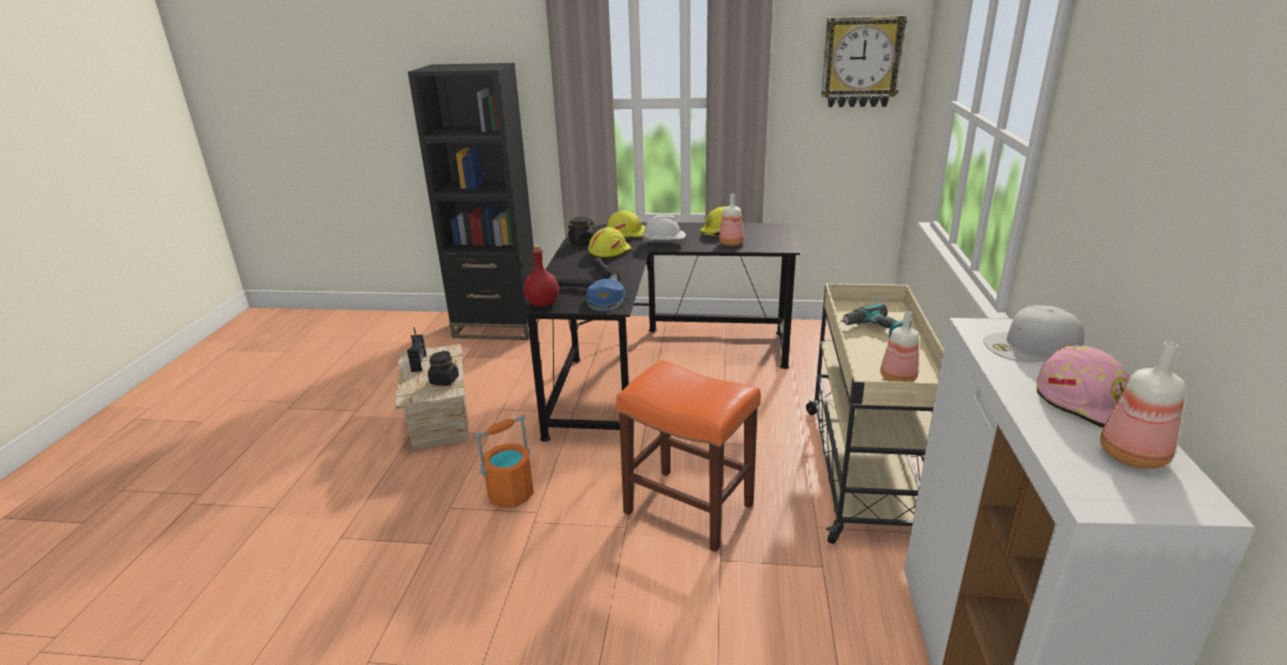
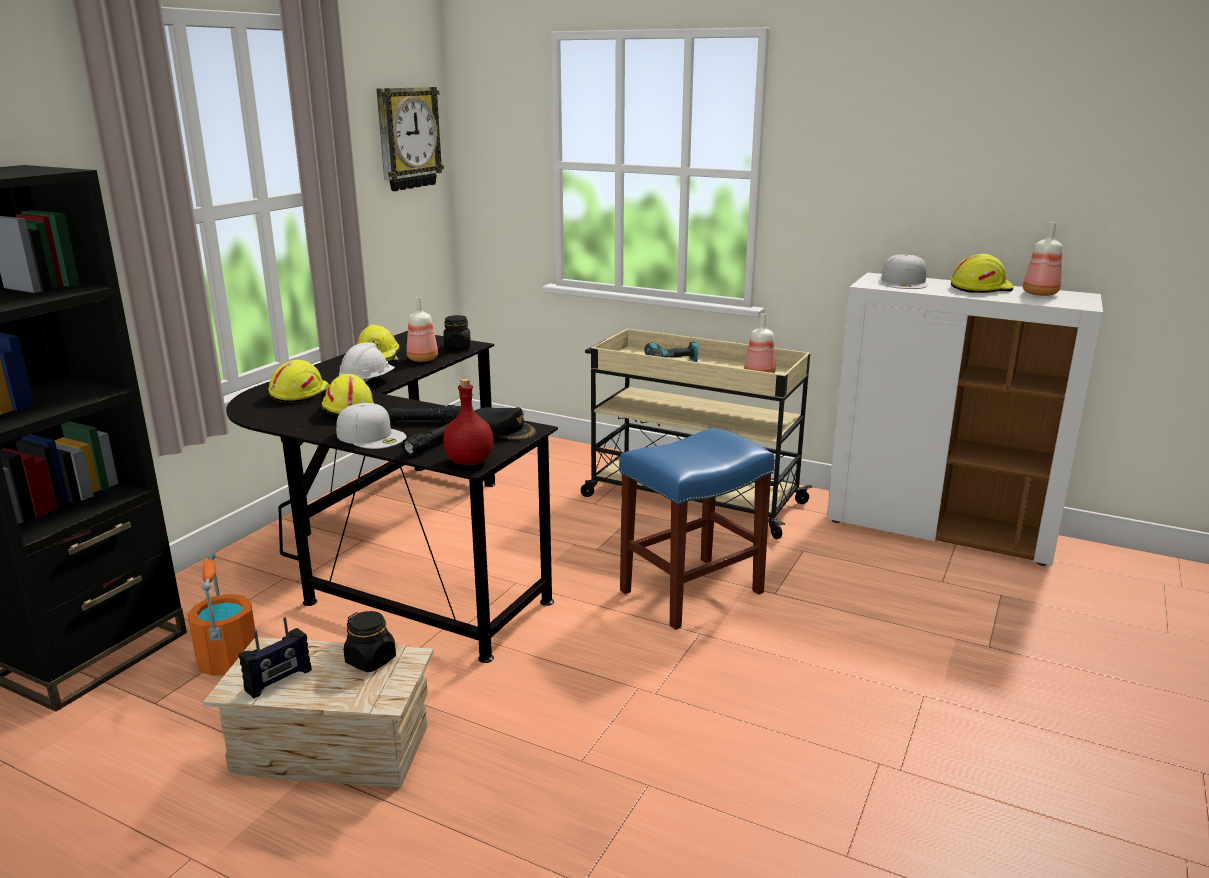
camera: 70 degrees left, 5 degrees down
radio [407,327,426,372] -> radio turned 120 degrees clockwise [239,617,311,698]
orange bucket [475,415,534,508] -> orange bucket moved to [187,553,255,676]
black jar [568,217,595,246] -> black jar moved to [444,315,471,350]
blue cap [587,279,625,311] -> black cap [474,407,537,440]
orange stool [616,360,761,552] -> blue stool [619,428,774,630]
pink hard hat [1036,345,1130,428] -> yellow hard hat [951,254,1013,293]
none -> white cap [336,403,406,449]

